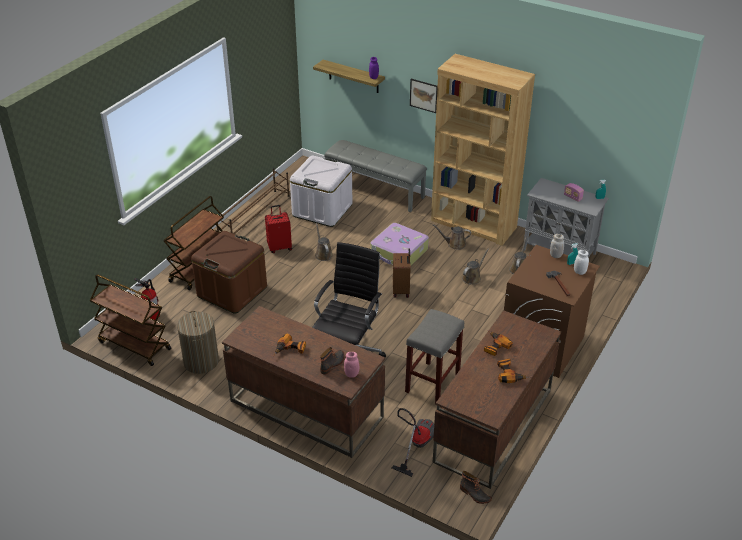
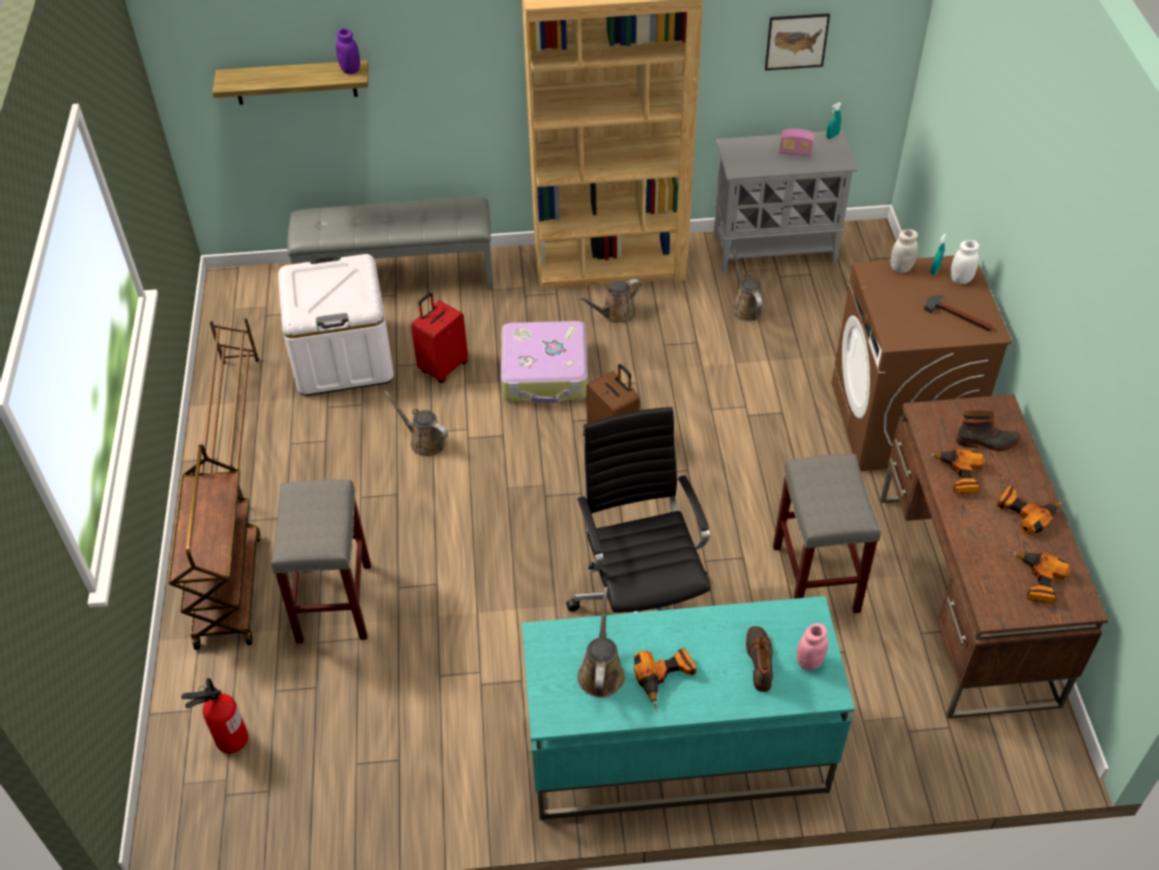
camera: 35 degrees left, 10 degrees up
brown cart [90,274,171,366] -> none
laundry basket [177,311,219,374] -> none
brown storage box [191,231,267,313] -> grey stool [271,479,371,644]
brown desk [222,306,385,458] -> turquoise desk [522,596,855,820]
red suitcase [265,205,292,253] -> red suitcase moved to [411,293,468,383]
vacuum cleaner [392,408,434,477] -> none
picture [410,79,438,113] -> picture moved to [765,13,830,71]
boot [460,471,492,504] -> boot moved to [956,410,1020,451]
brown watering can [462,248,489,285] -> brown watering can moved to [577,587,625,698]
none -> power drill [1006,549,1070,604]

